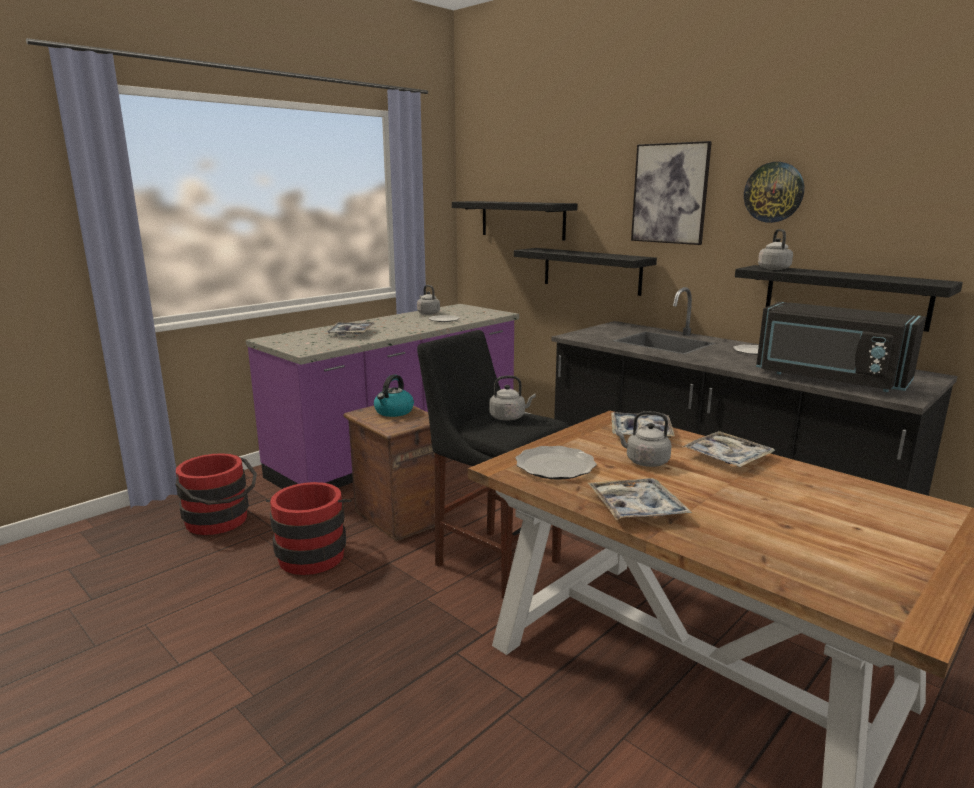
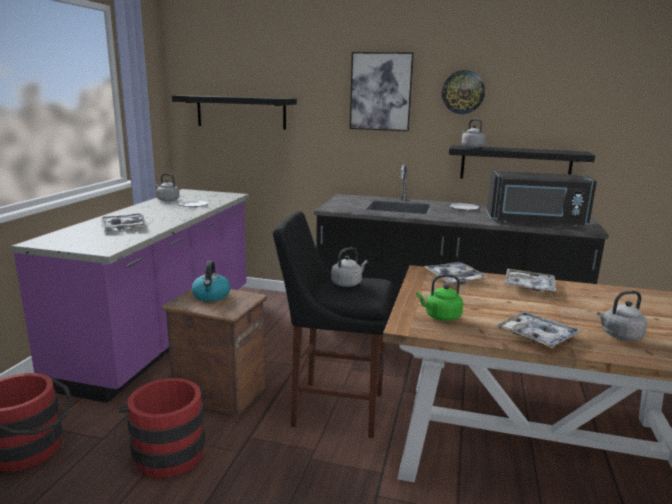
camera: 30 degrees left, 0 degrees up
black shelf [514,248,657,296] -> none
plate [515,446,597,480] -> green kettle [416,274,463,321]
grey kettle [616,411,672,467] -> grey kettle moved to [597,291,647,341]

